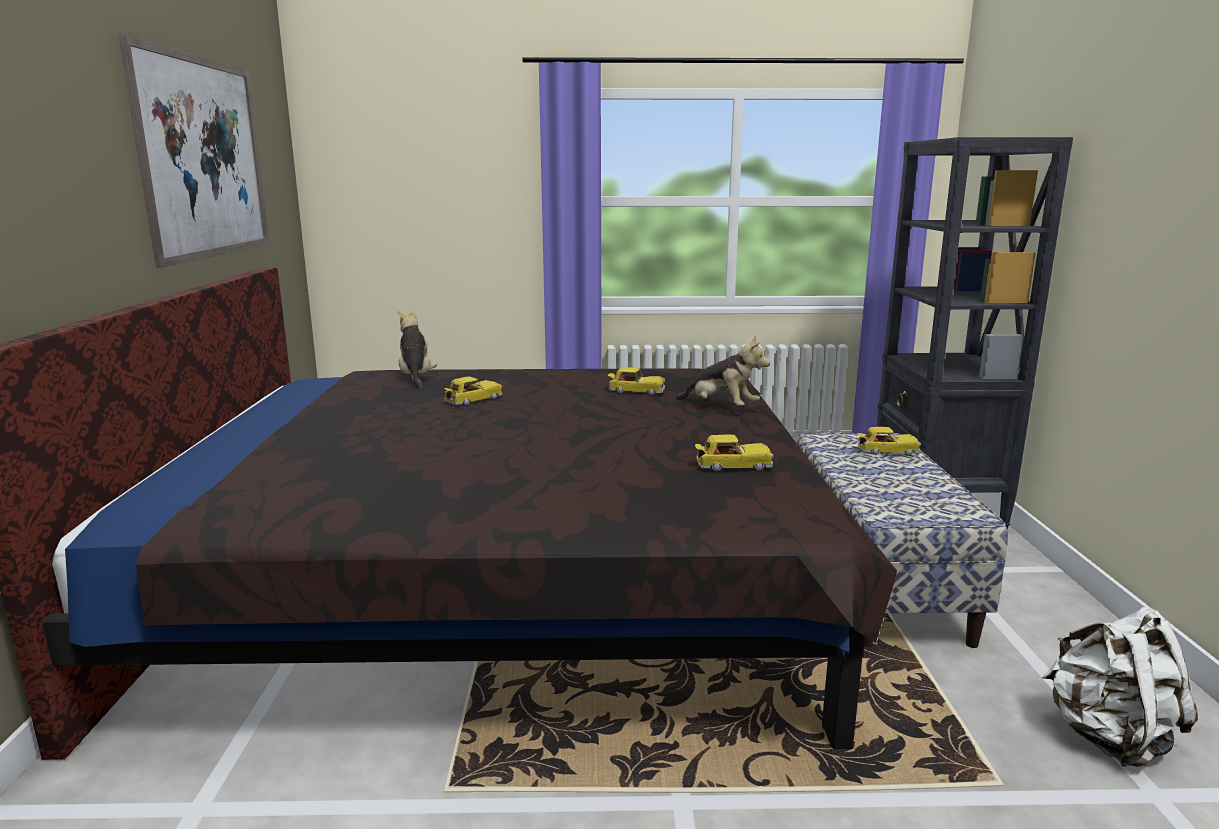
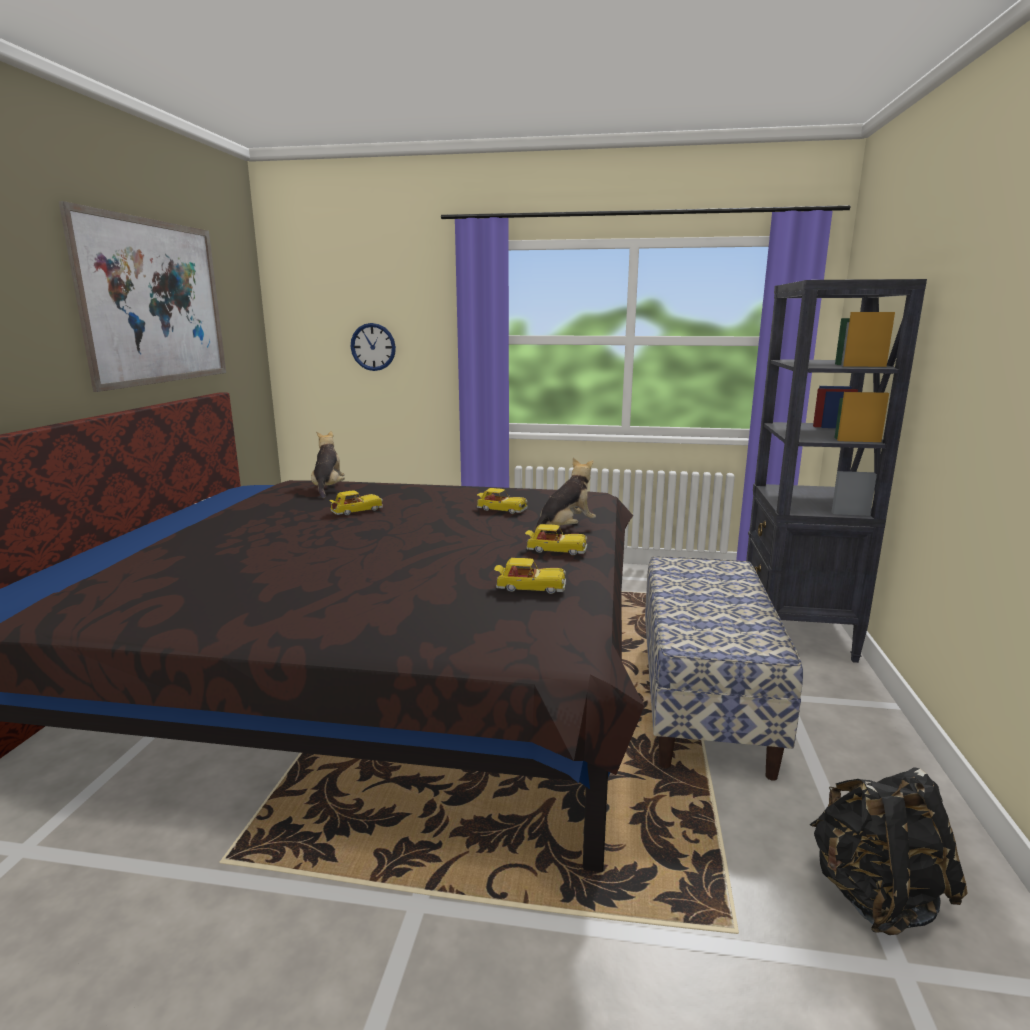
camera: 10 degrees right, 0 degrees up
plush toy [675,336,770,406] -> plush toy turned 90 degrees counterclockwise [535,458,596,532]
toy car [858,427,921,455] -> toy car moved to [525,524,587,556]
white backpack [1042,607,1198,767] -> black backpack [810,767,968,935]
none -> wall clock [351,323,396,371]

